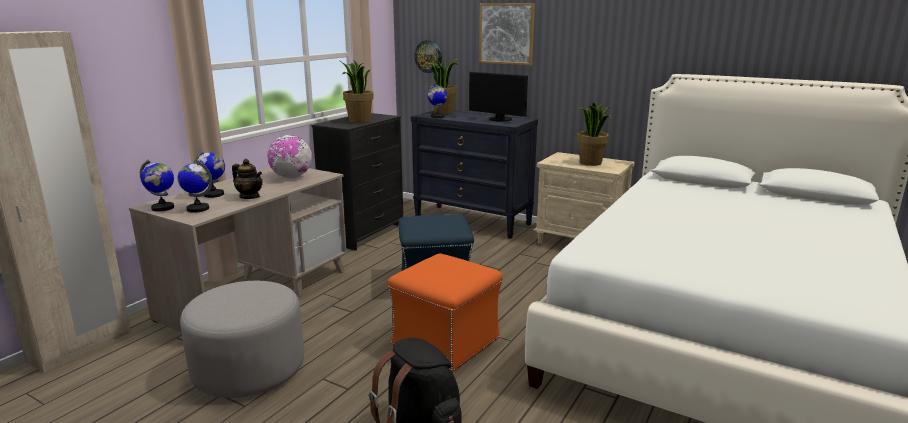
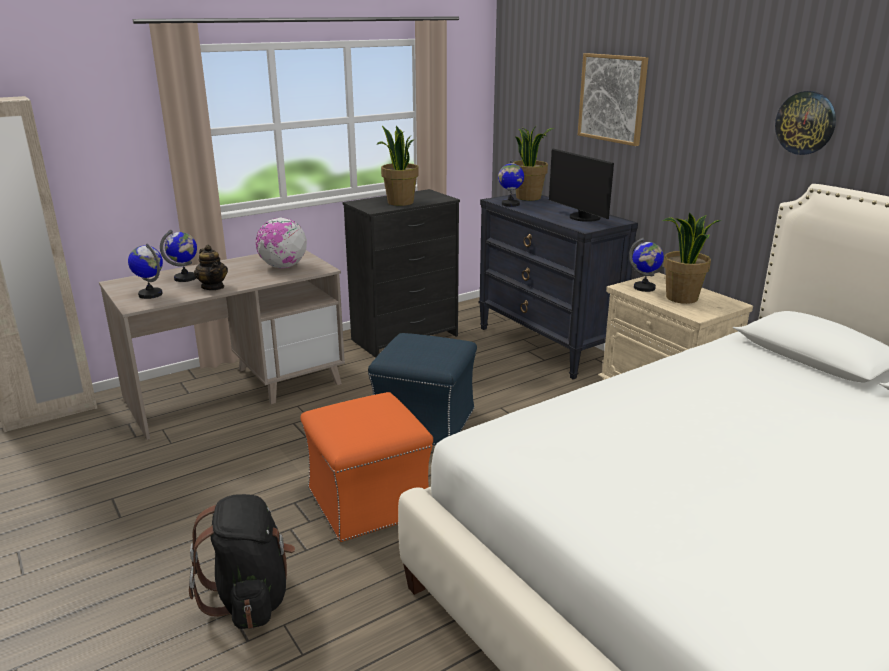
camera: 25 degrees right, 5 degrees up
globe [140,159,174,212] -> globe moved to [629,238,664,292]
grey ottoman [180,281,304,398] -> none
wall clock [414,40,442,73] -> wall clock moved to [775,91,836,155]

